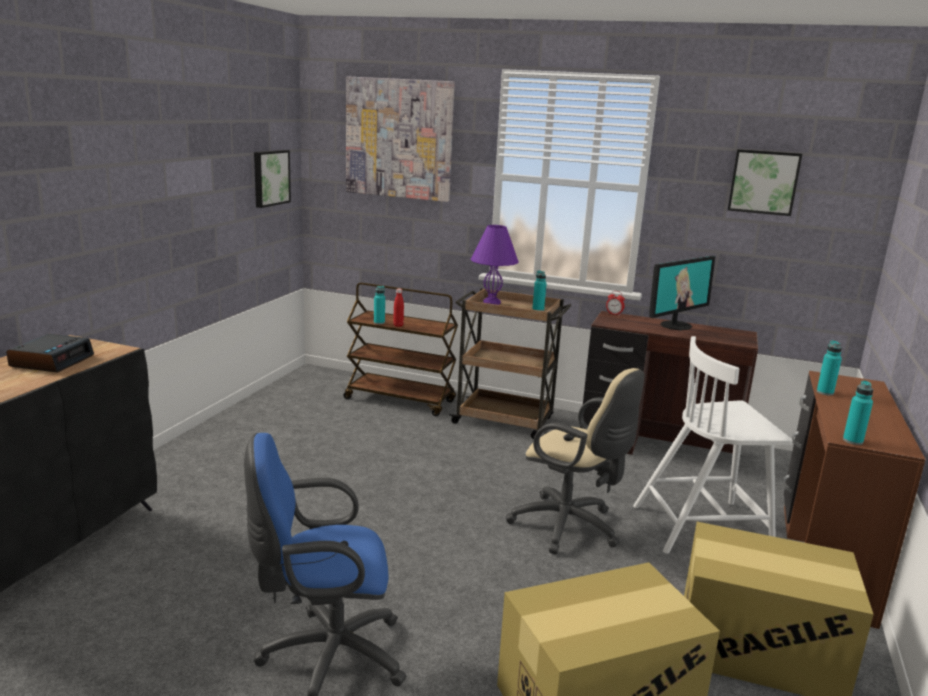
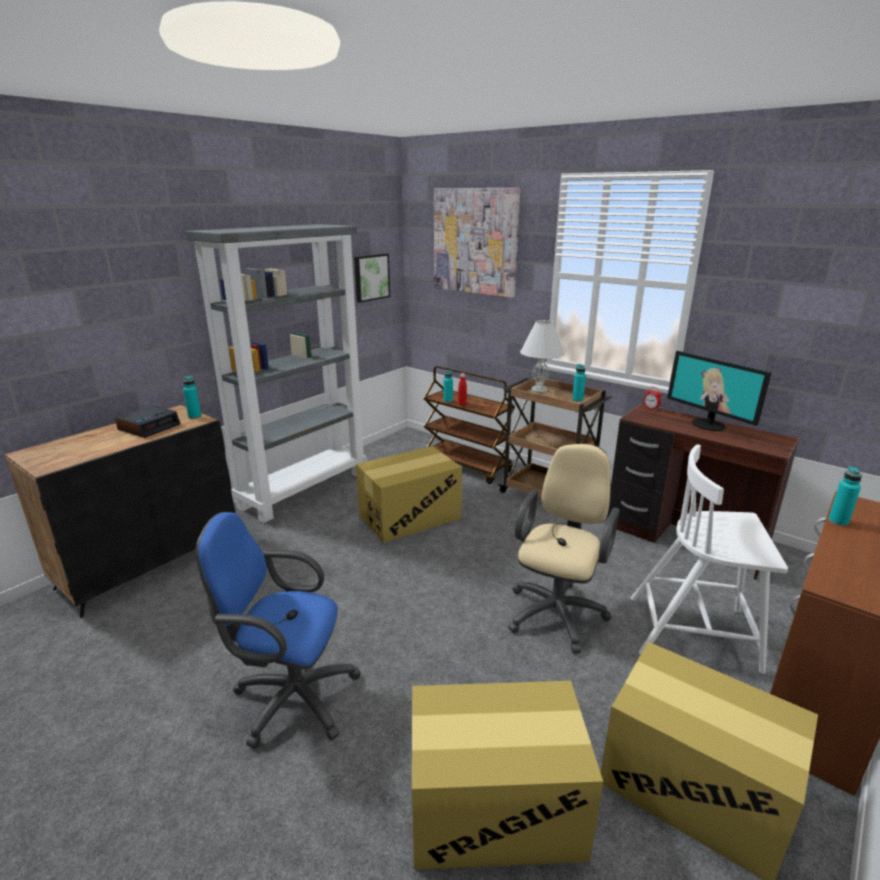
camera: 20 degrees right, 5 degrees up
purple table lamp [471,225,519,305] -> white table lamp [520,320,564,393]
beige office chair [506,368,644,555] -> beige office chair turned 120 degrees counterclockwise [508,444,620,654]
monitor [649,256,715,330] -> monitor turned 75 degrees clockwise [667,351,772,431]
picture [728,149,802,216] -> none
turquoise bottle [843,381,873,445] -> turquoise bottle moved to [183,376,201,419]
none -> grey bookcase [185,224,367,523]
none -> cardboard box [356,446,462,543]

